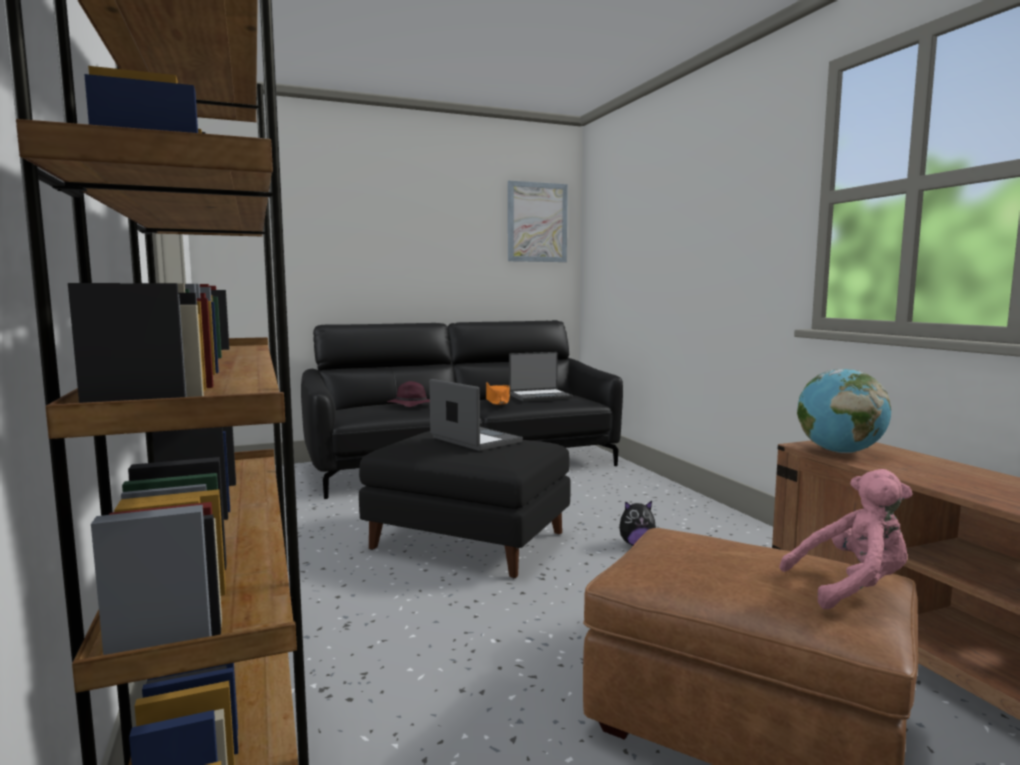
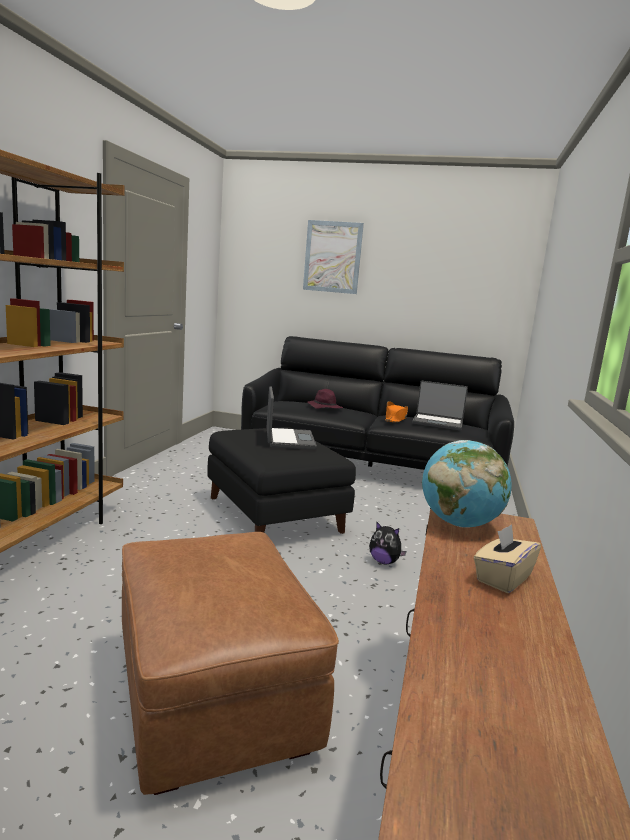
camera: 35 degrees right, 5 degrees up
picture [508,181,568,262] -> picture moved to [303,220,364,294]
pink plush toy [780,469,913,609] -> none
none -> beige tissue box [474,524,541,593]

